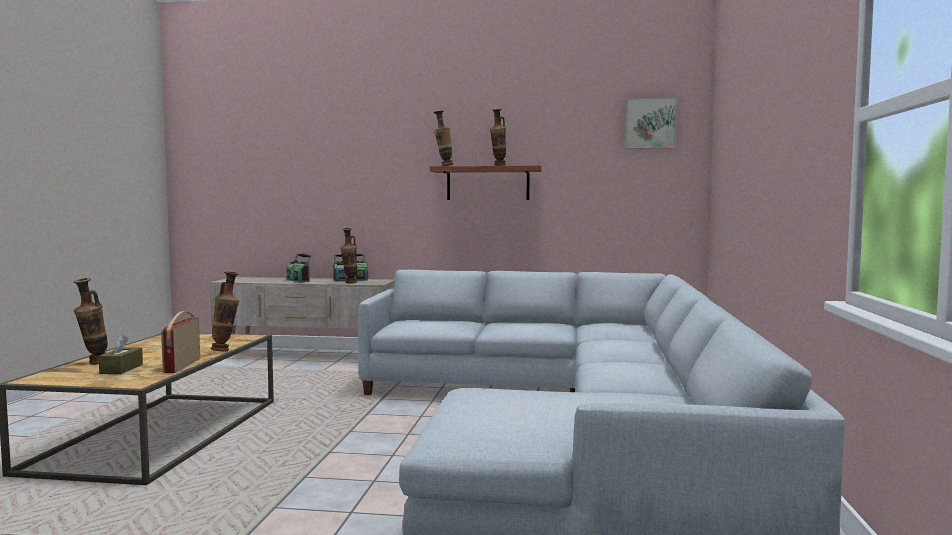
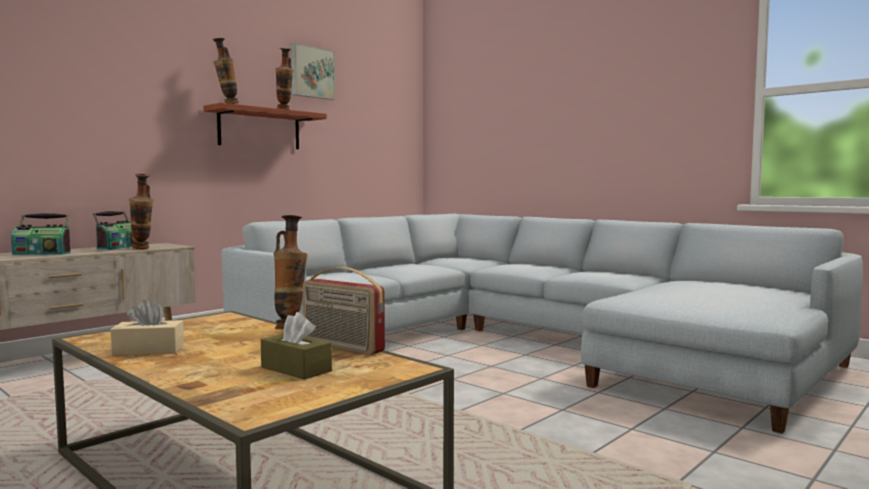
camera: 55 degrees left, 0 degrees up
vase [73,278,108,365] -> none
picture [625,97,677,149] -> picture moved to [291,43,335,100]
none -> beige tissue box [110,300,184,355]

